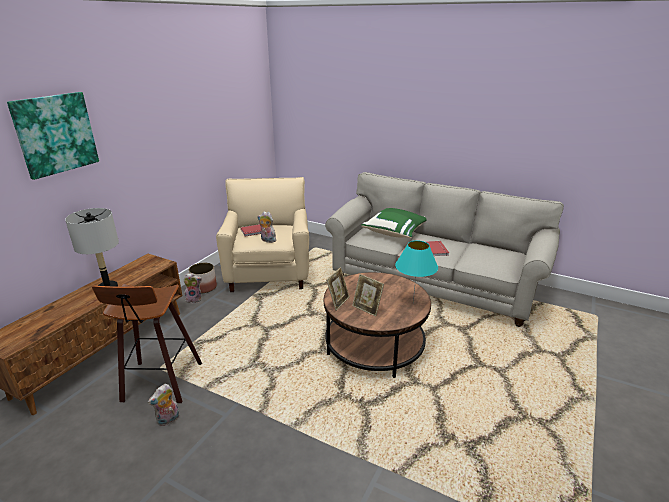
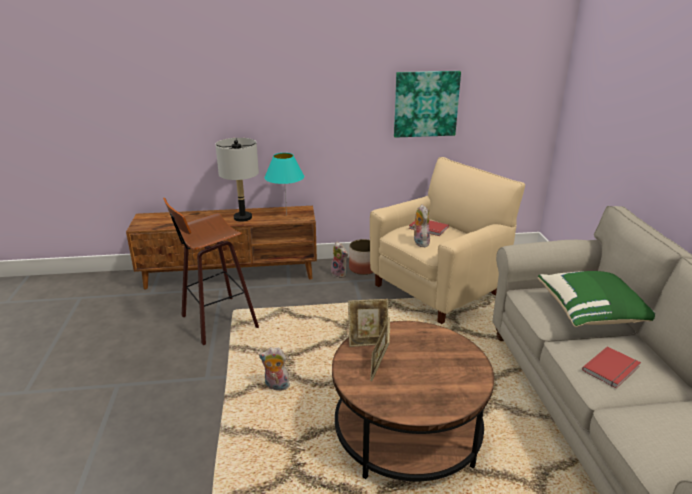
camera: 55 degrees right, 0 degrees up
picture [7,92,99,180] -> picture moved to [394,71,461,138]
plush toy [148,384,179,426] -> plush toy moved to [259,347,290,391]
turquoise table lamp [395,240,438,303] -> turquoise table lamp moved to [264,153,304,215]

